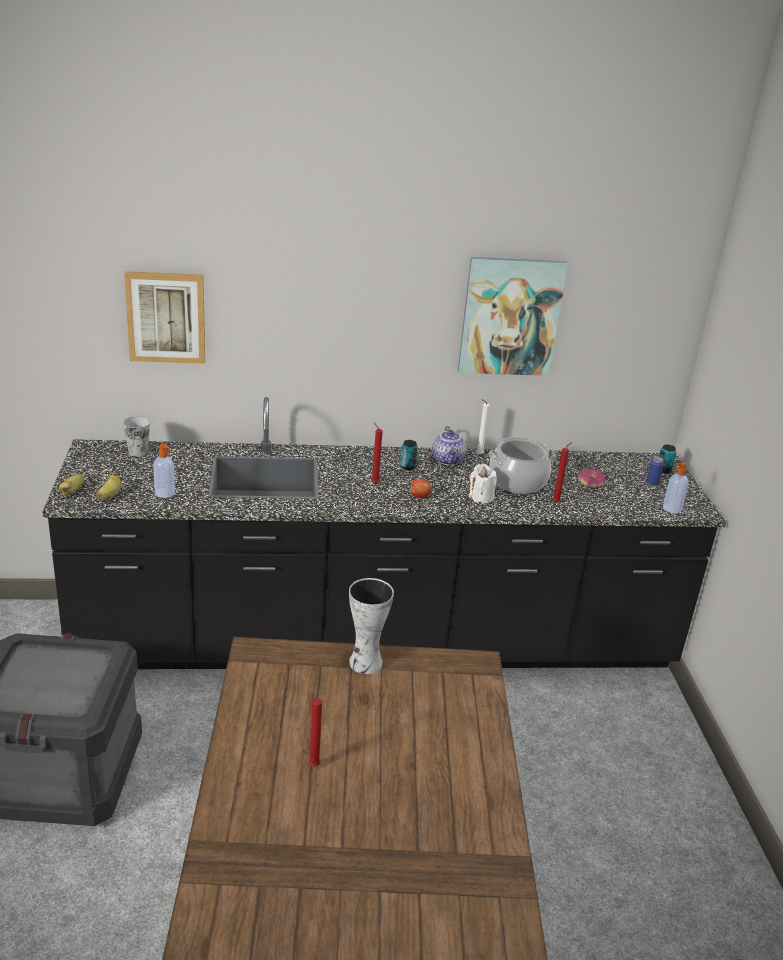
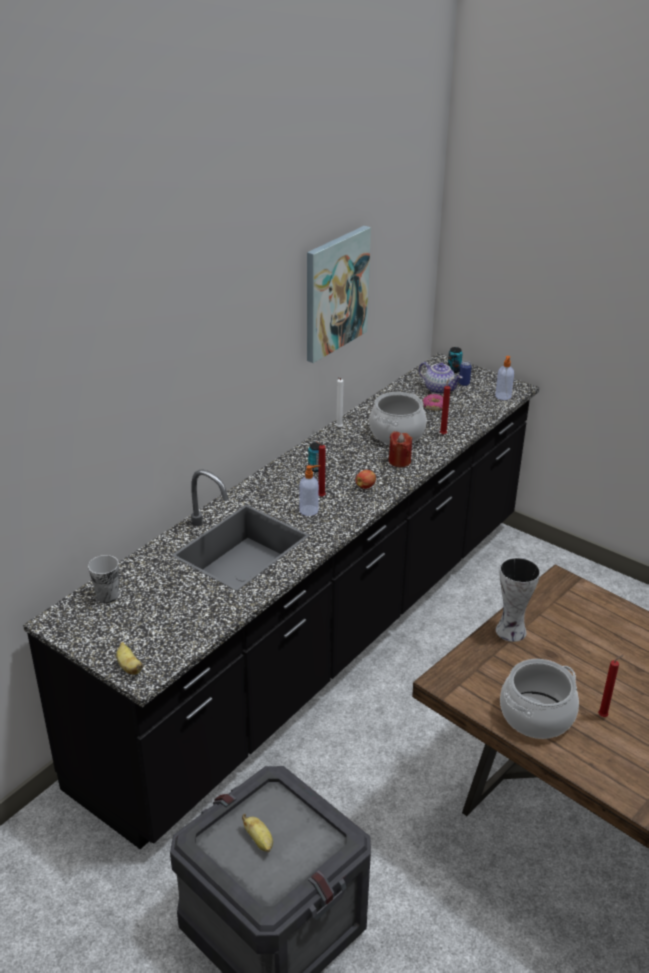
camera: 45 degrees left, 5 degrees up
banana [96,472,121,500] -> banana moved to [242,814,273,852]
picture [124,271,205,364] -> none
soap dispenser [153,444,175,498] -> soap dispenser moved to [299,465,320,516]
teapot [432,426,466,465] -> teapot moved to [419,362,463,394]
white candle [469,464,497,504] -> red candle [389,431,412,467]
none -> cooking pot [500,659,579,739]

